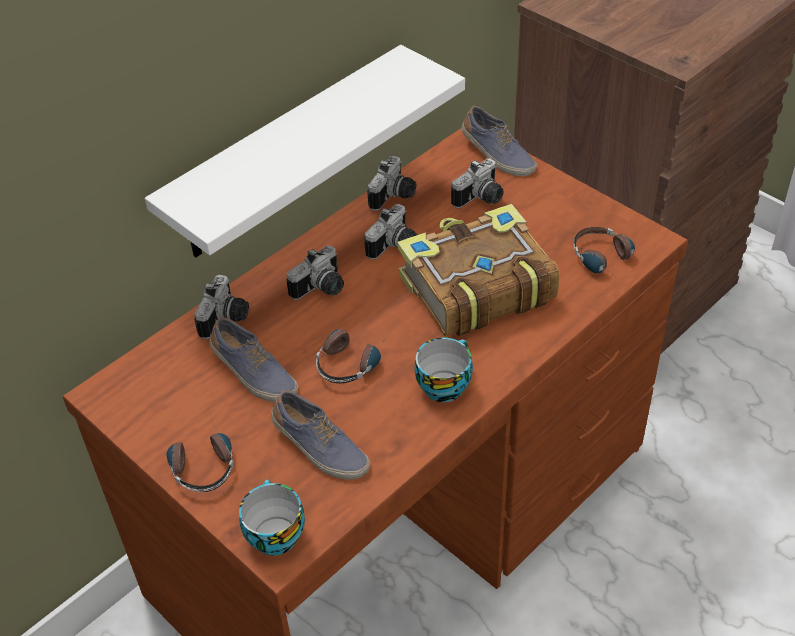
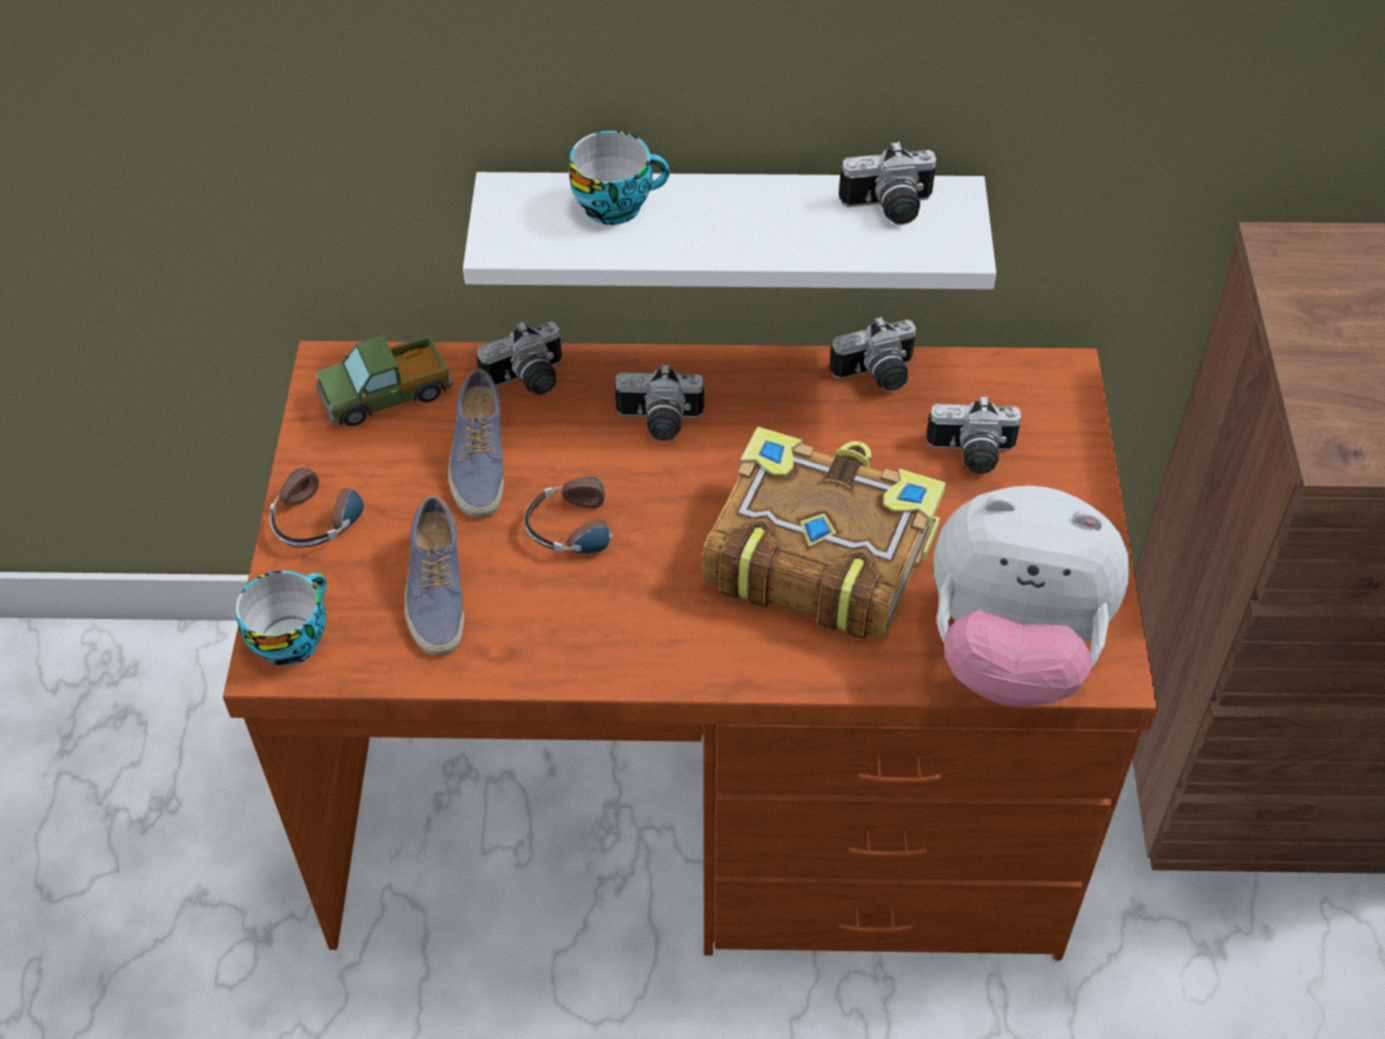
camera: 45 degrees right, 5 degrees up
camera [364,204,417,260] -> camera moved to [839,141,936,225]
cup [414,338,473,402] -> cup moved to [569,131,670,225]
shoe [462,106,537,176] -> none
headphones [574,227,635,280] -> plush toy [933,486,1130,707]
none -> toy truck [316,335,453,426]

